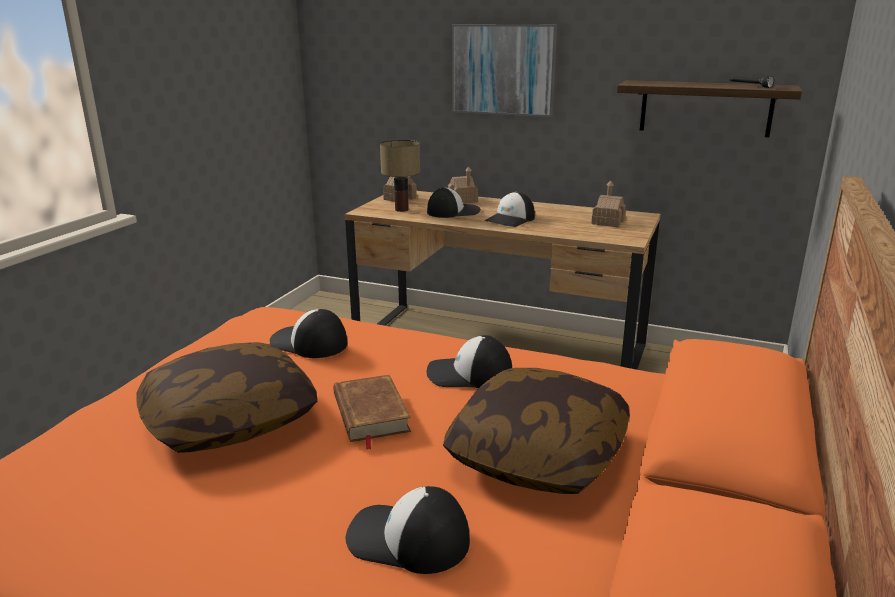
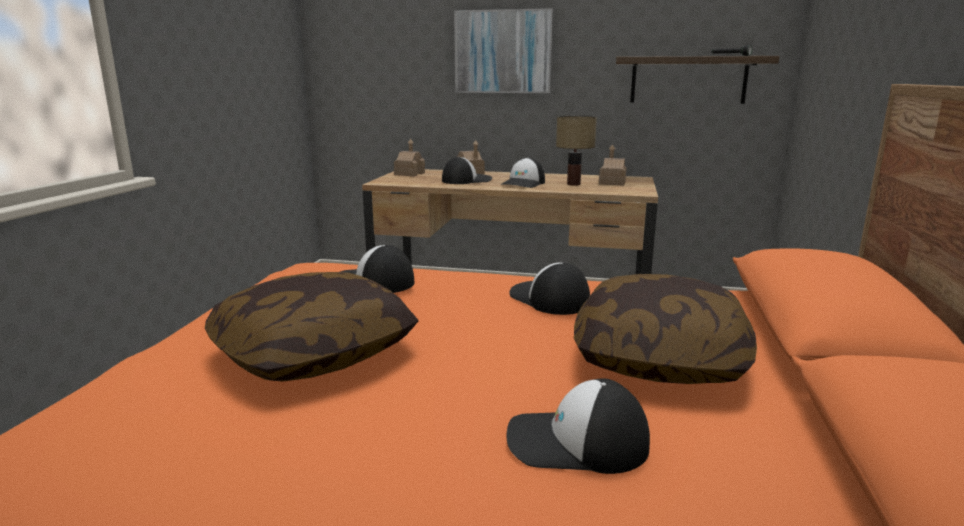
camera: 10 degrees left, 5 degrees down
brown book [334,375,411,450] -> none
table lamp [380,140,420,212] -> table lamp moved to [556,116,597,186]
cap [427,335,512,388] -> cap turned 60 degrees clockwise [509,263,590,315]

